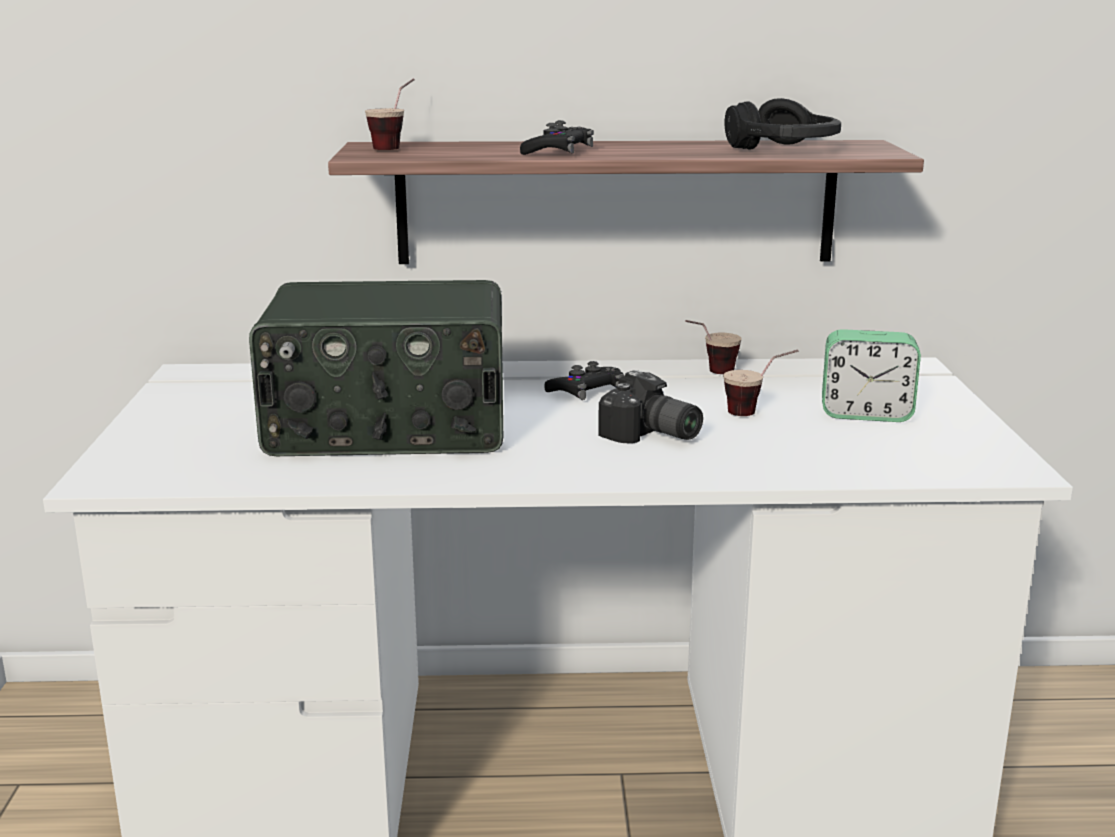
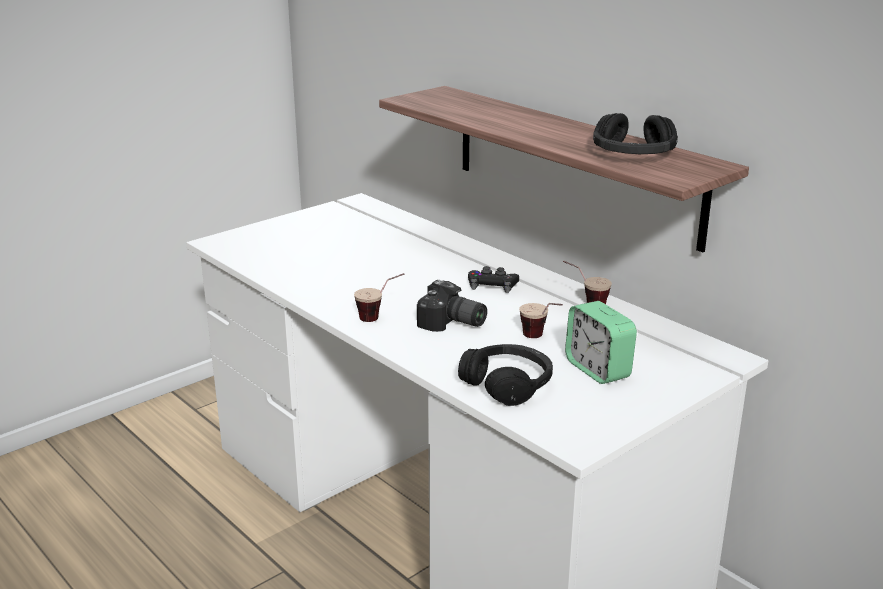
camera: 50 degrees right, 5 degrees up
radio [249,280,503,456] -> none
cup [365,78,415,150] -> cup moved to [354,273,405,322]
black game controller [520,120,594,155] -> none
camera [598,370,703,443] -> camera turned 60 degrees counterclockwise [417,280,487,332]
none -> black headphones [458,344,553,406]

